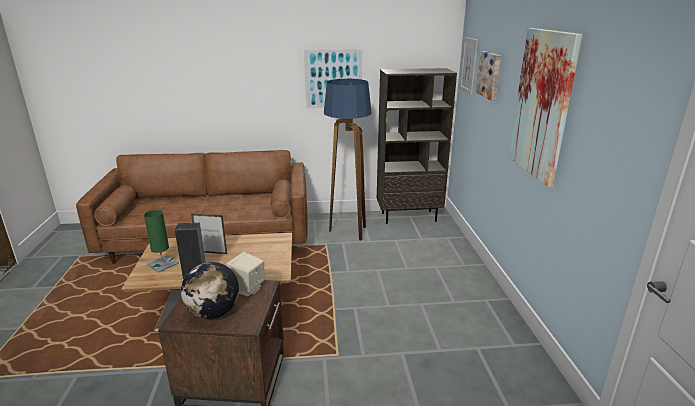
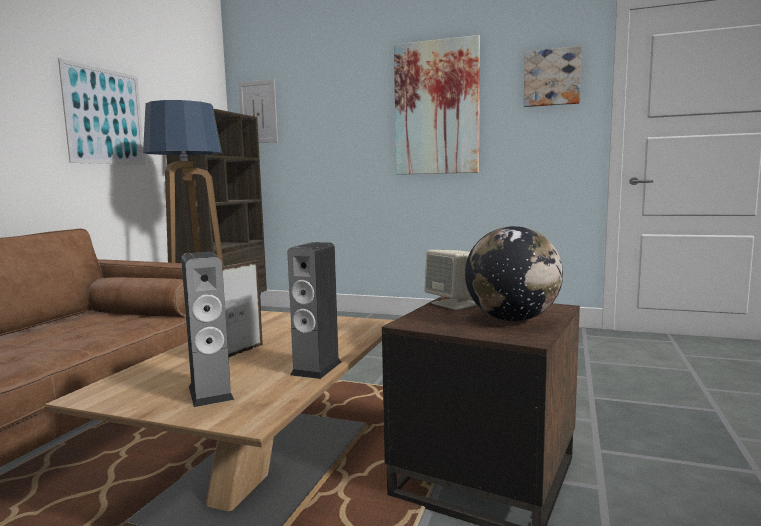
camera: 65 degrees left, 15 degrees down
green table lamp [144,210,179,273] -> speaker [181,252,234,407]
picture [476,51,501,100] -> picture moved to [524,46,582,107]

